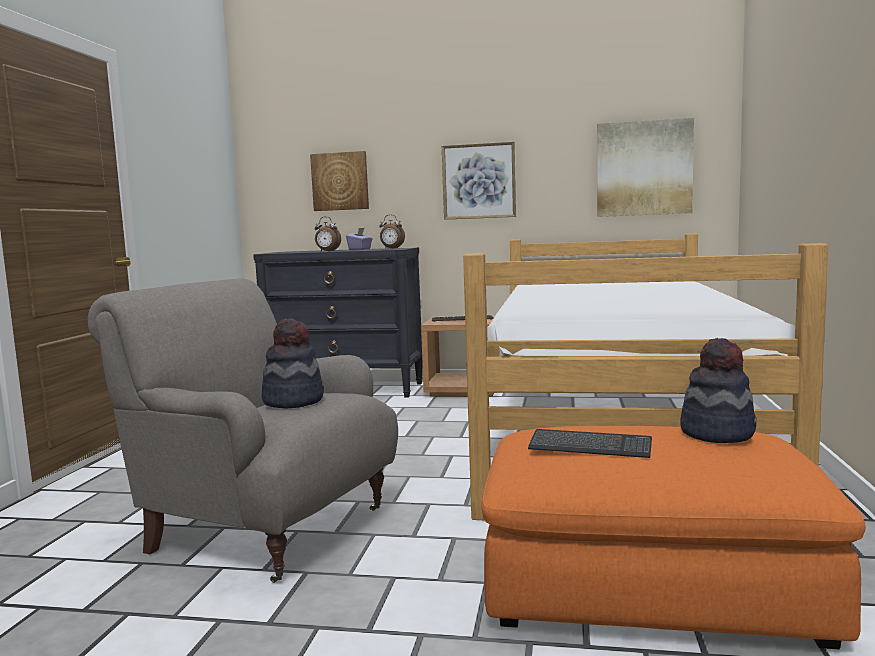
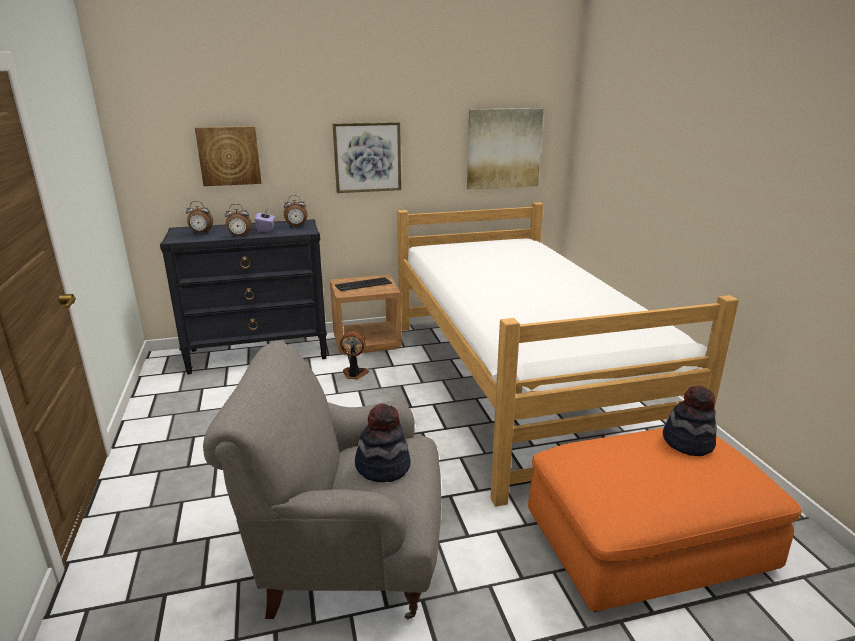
camera: 25 degrees left, 15 degrees up
keyboard [528,429,652,458] -> none
none -> alarm clock [186,201,213,234]
none -> fan [340,331,370,379]

